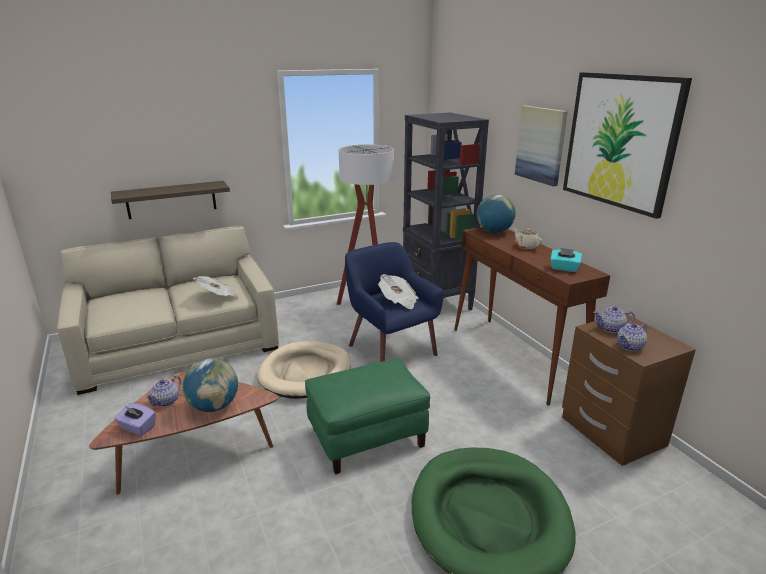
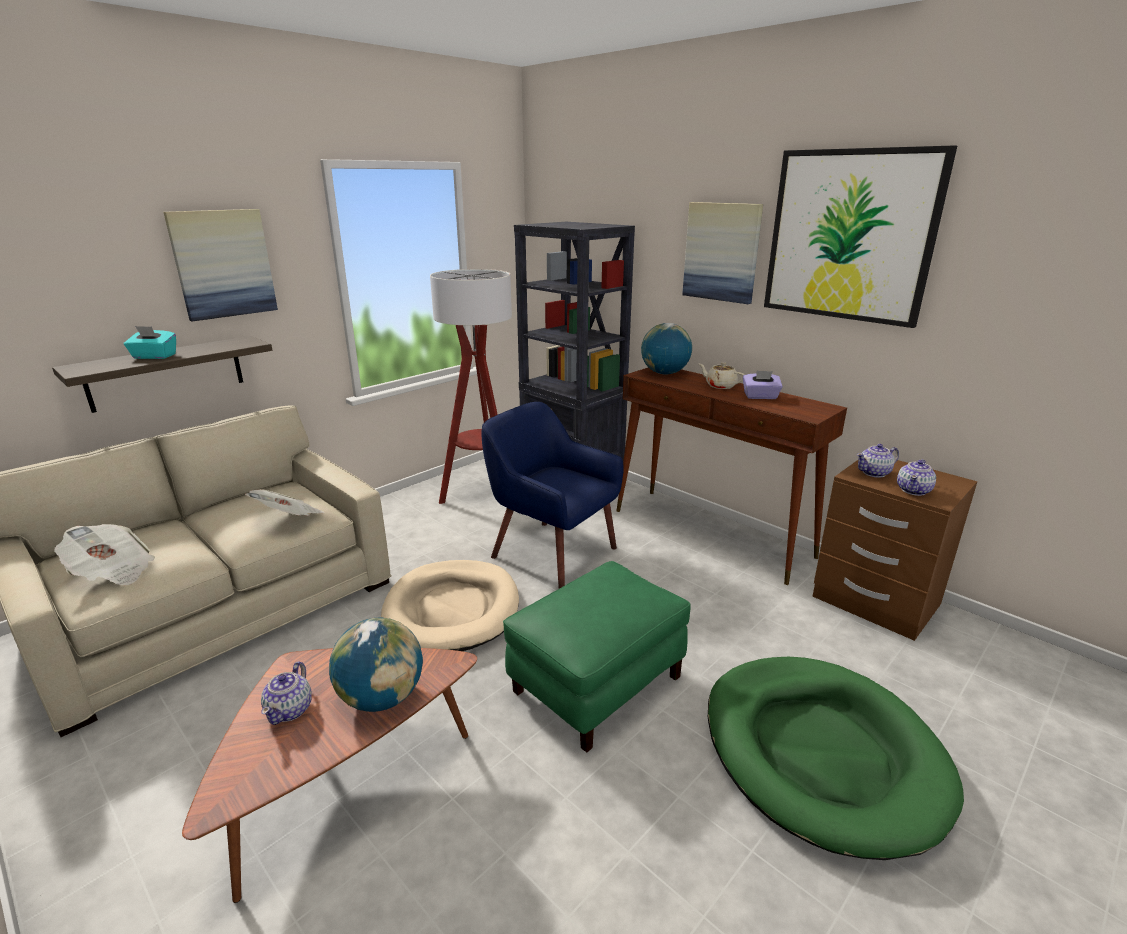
camera: 20 degrees left, 0 degrees up
purple tissue box [114,403,156,436] -> purple tissue box moved to [743,371,783,399]
newspaper [378,274,419,309] -> newspaper moved to [54,524,155,586]
turquoise tissue box [550,248,582,272] -> turquoise tissue box moved to [124,326,176,359]
none -> picture [163,209,278,321]

